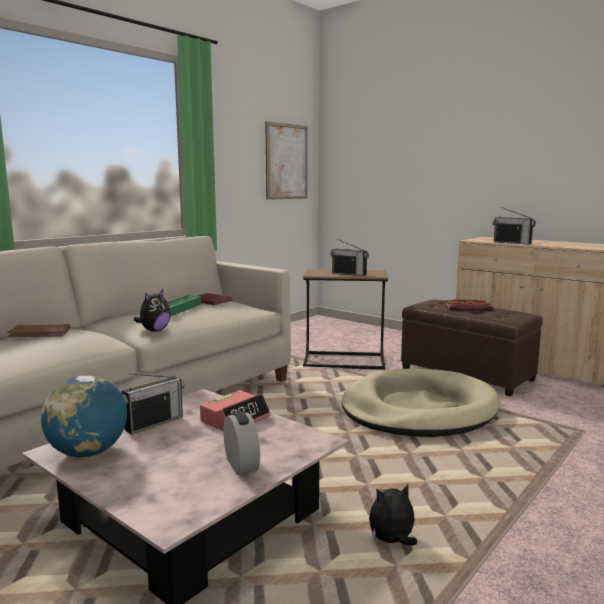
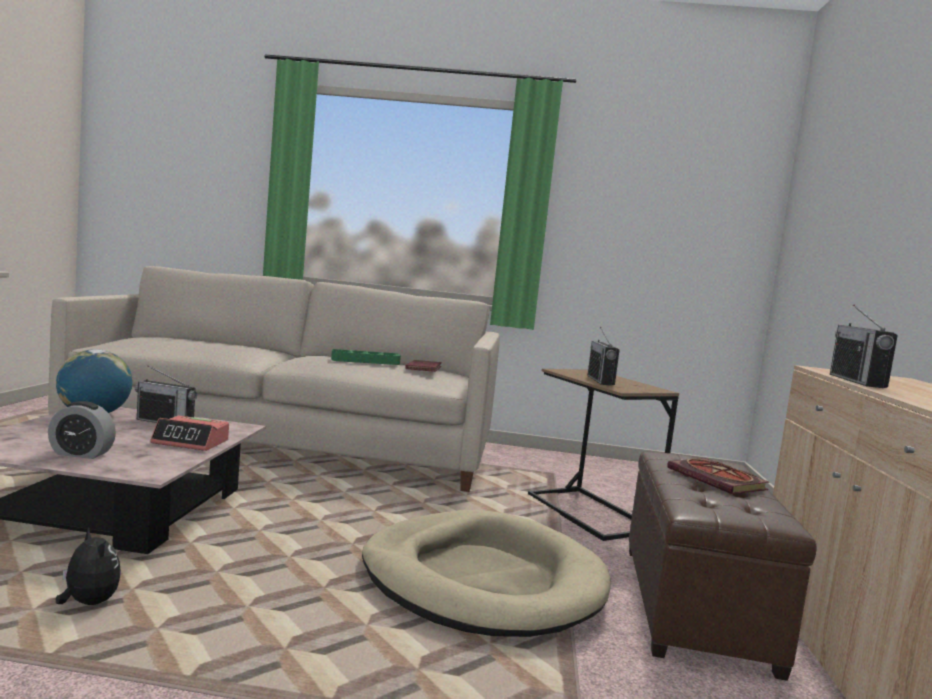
camera: 55 degrees right, 5 degrees down
brown book [7,324,70,337] -> none
plush toy [134,290,171,332] -> none
alarm clock [224,411,260,475] -> alarm clock turned 60 degrees clockwise [48,401,116,459]
picture [265,121,308,200] -> none

